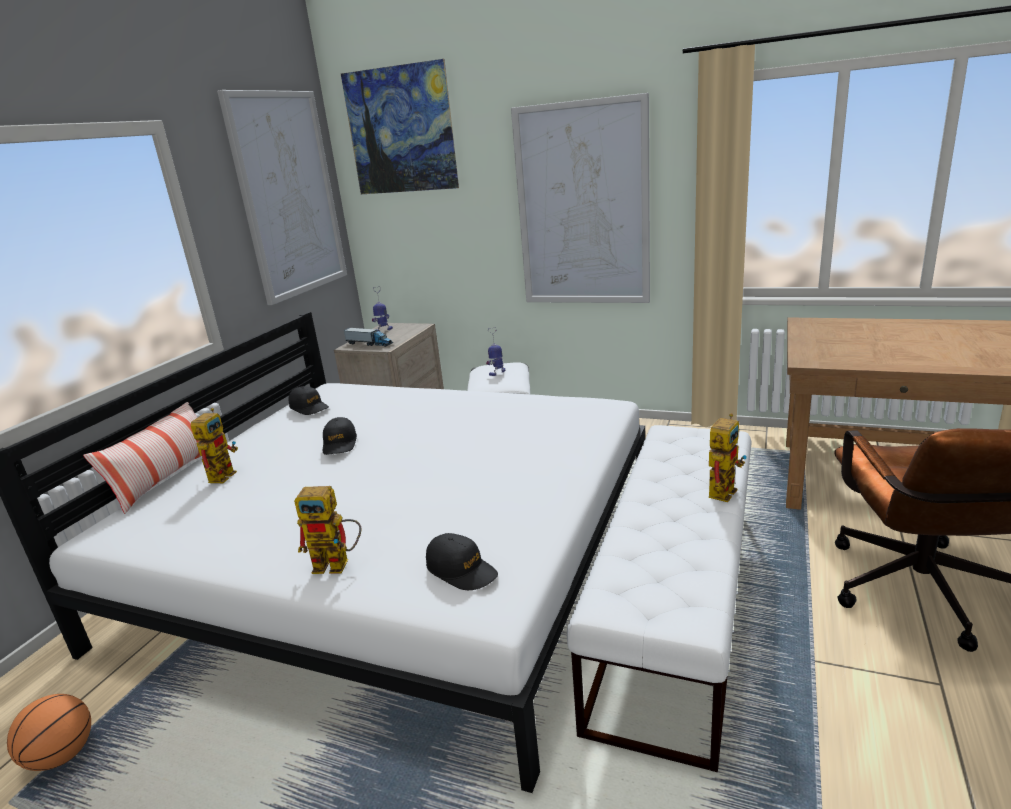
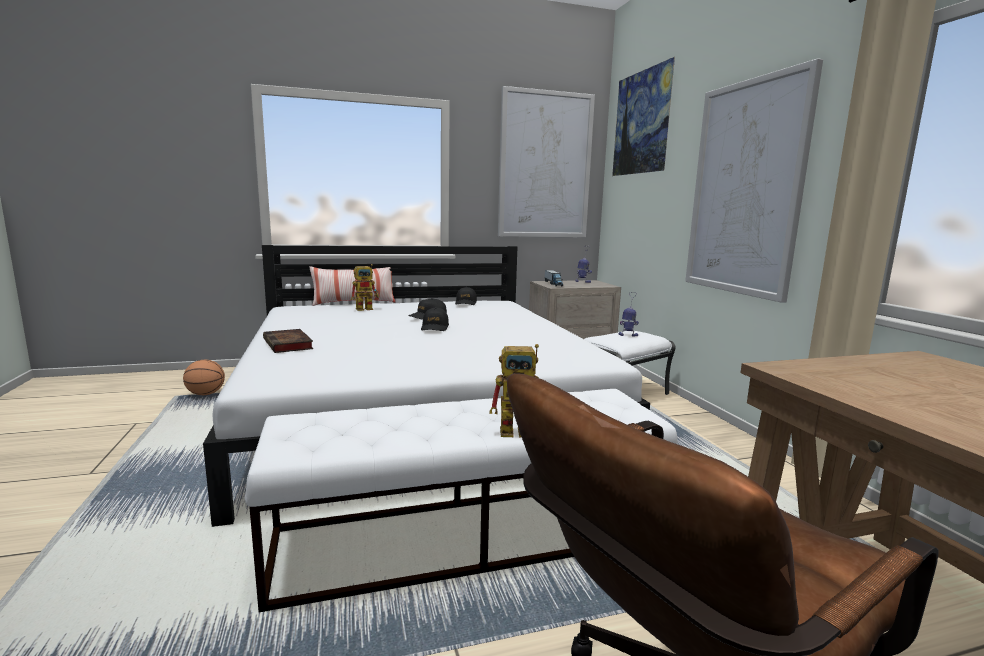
camera: 50 degrees right, 10 degrees down
toy robot [294,486,361,574] -> book [263,329,314,353]
black cap [426,533,498,590] -> black cap moved to [421,307,449,331]

